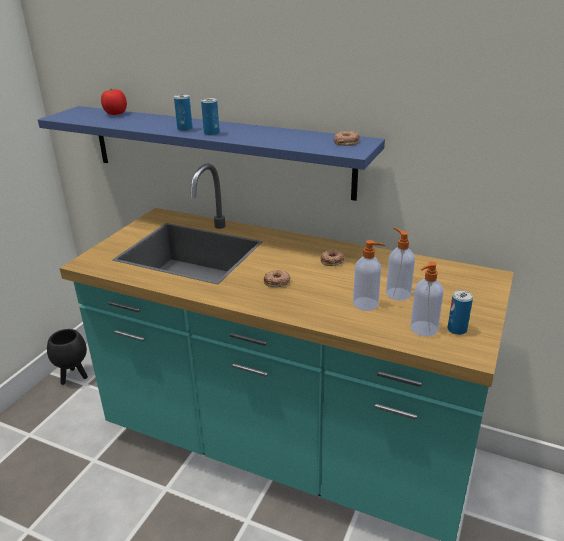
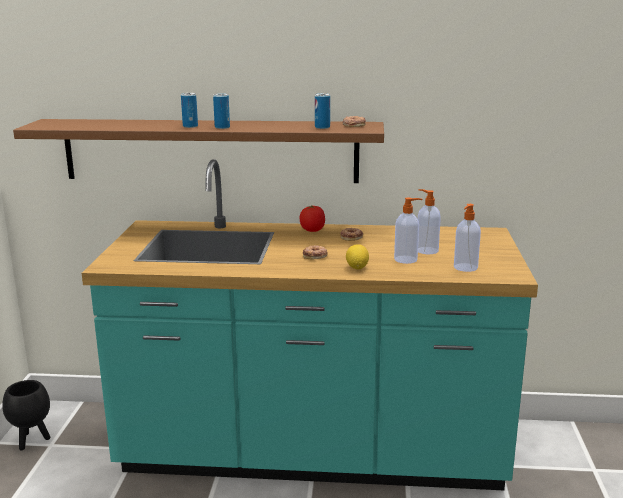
camera: 20 degrees left, 10 degrees down
blue shelf [38,106,385,201] -> brown shelf [13,119,384,183]
tomato [101,89,127,115] -> tomato moved to [300,206,325,232]
can [448,290,473,335] -> can moved to [315,93,330,129]
none -> lemon [346,244,369,269]

